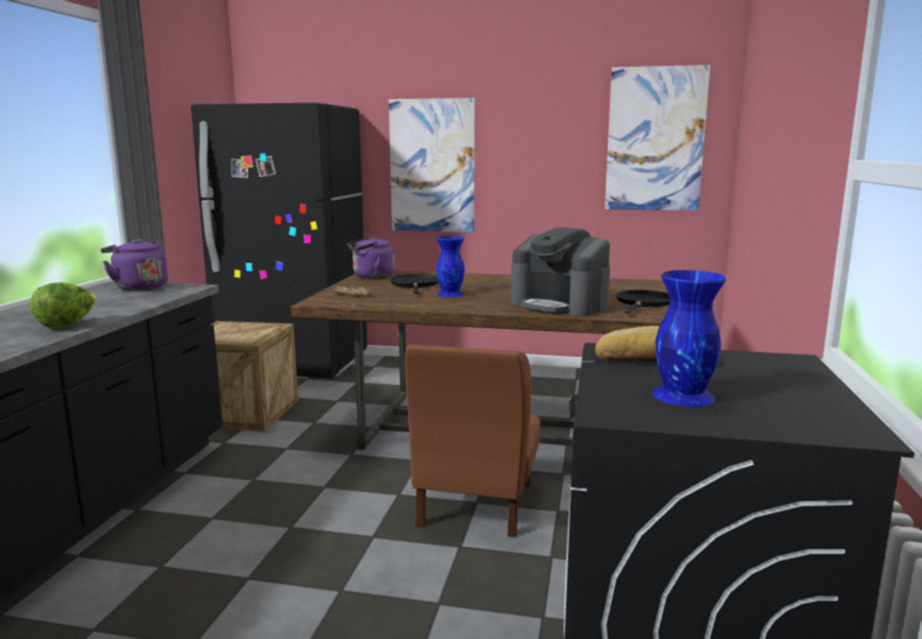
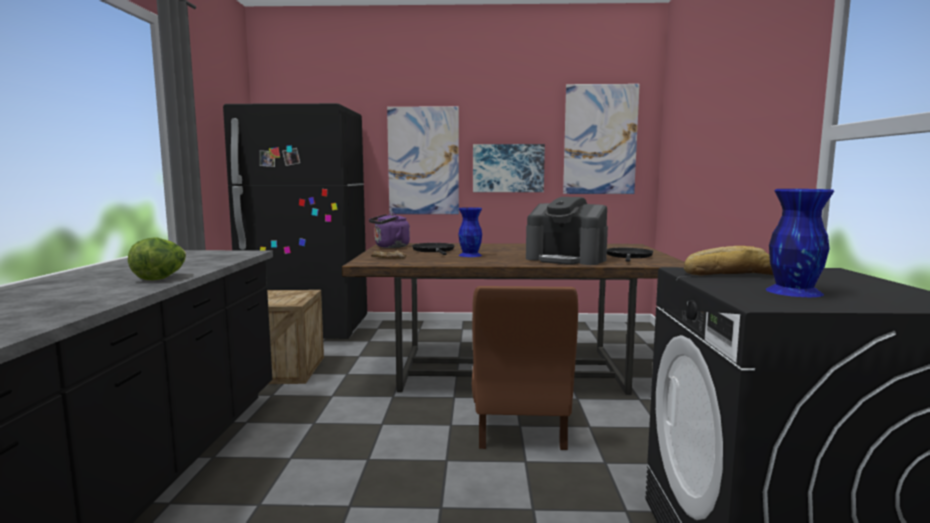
camera: 10 degrees left, 5 degrees down
purple kettle [101,239,168,291] -> none
none -> picture [473,144,545,192]

